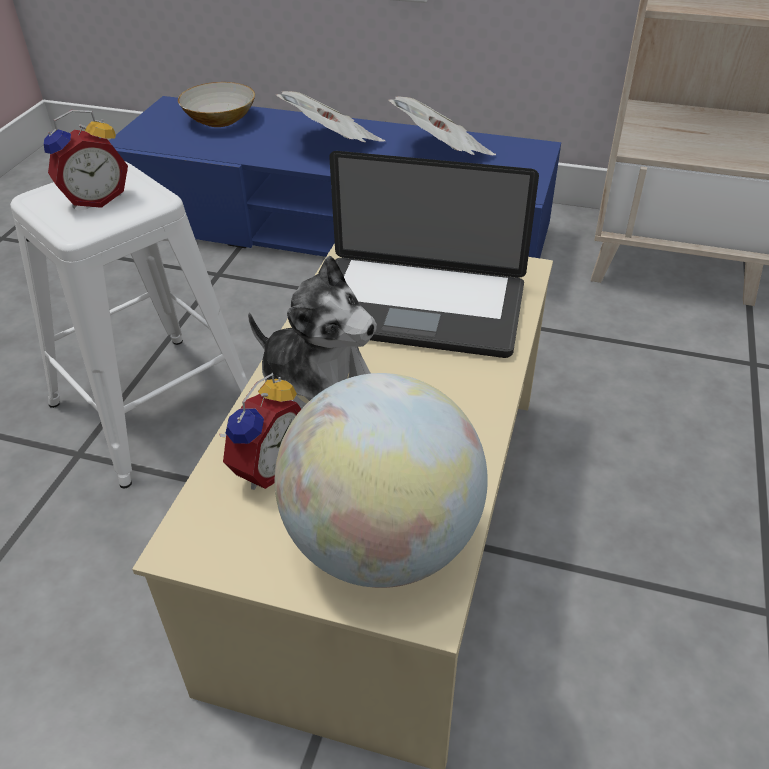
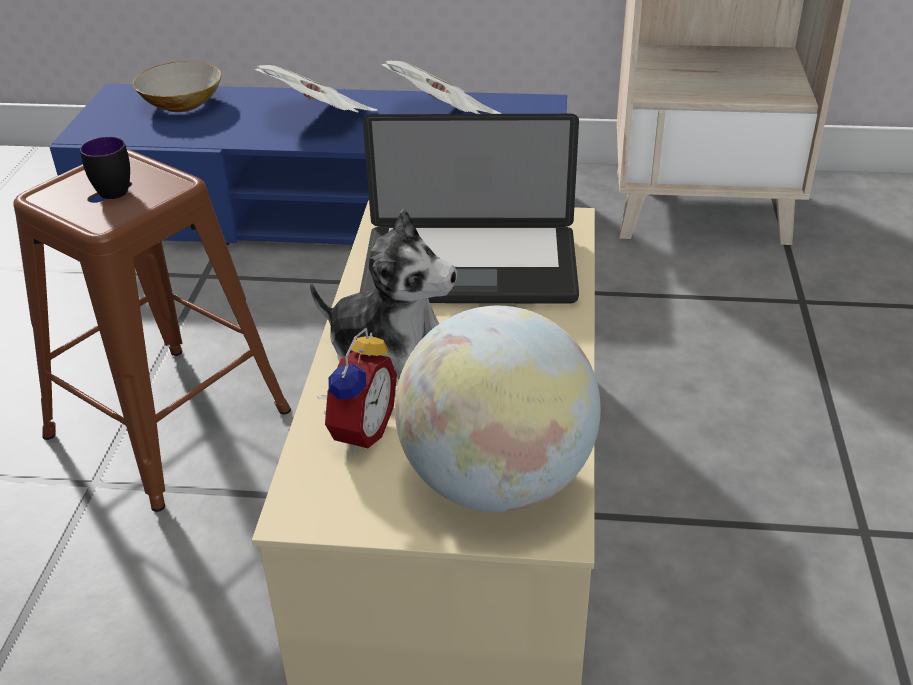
camera: 10 degrees left, 5 degrees down
white stool [10,161,248,488] -> brown stool [13,149,291,512]
alarm clock [44,110,128,208] -> mug [80,137,130,199]

